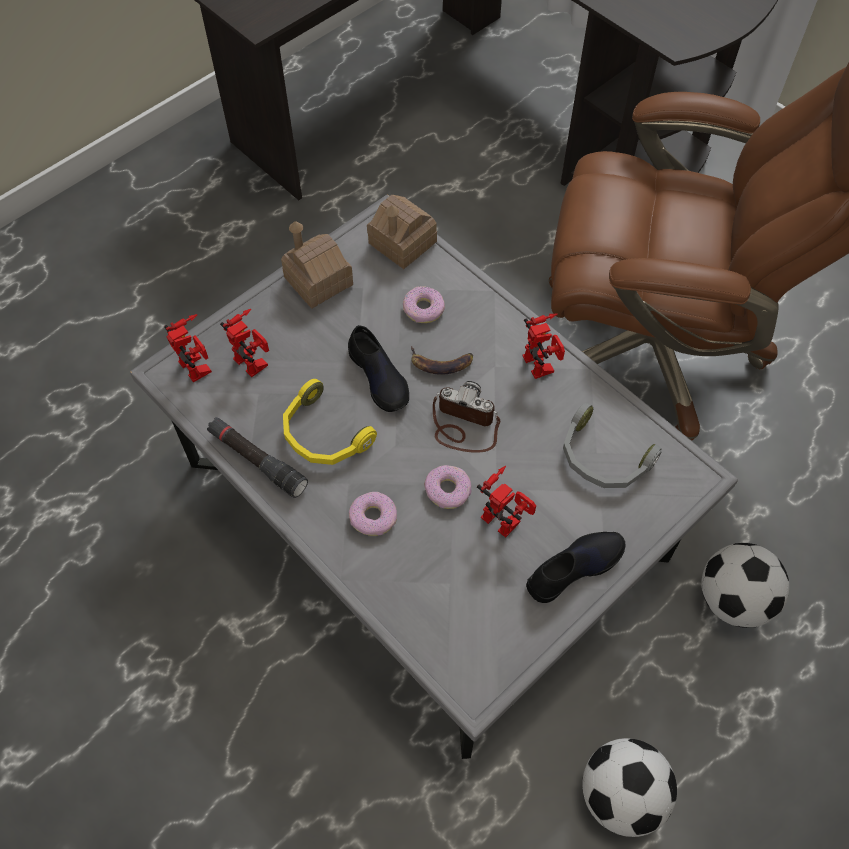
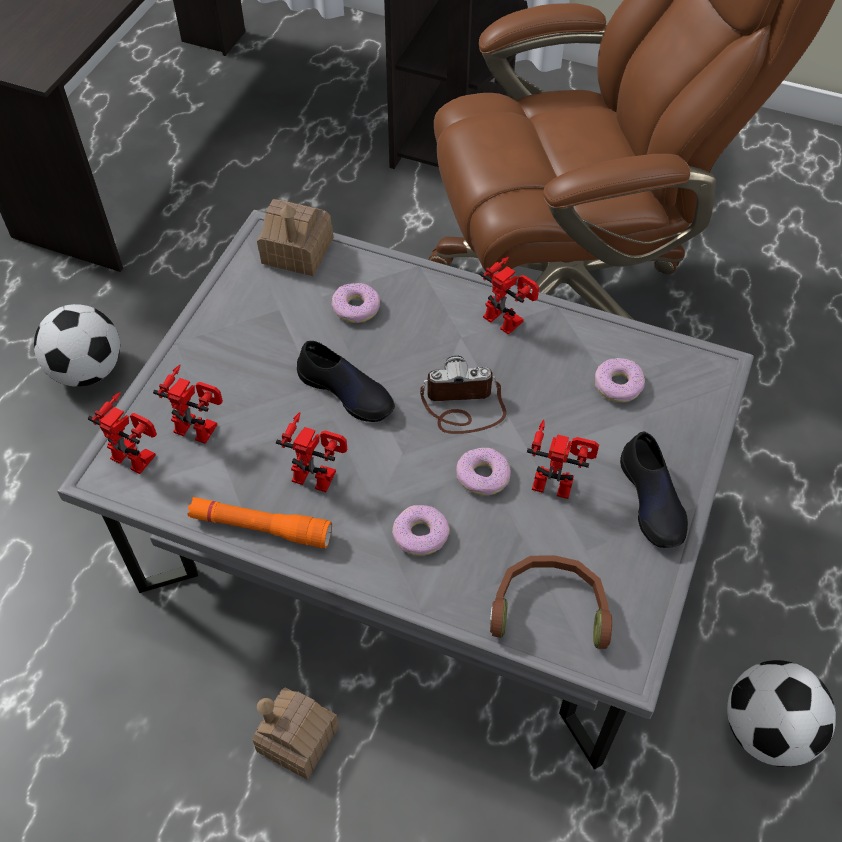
camera: 25 degrees left, 5 degrees down
black flashlight [207,417,308,498] -> orange flashlight [187,497,332,548]
toy house [281,221,353,309] -> toy house moved to [252,687,339,780]
yellow headphones [283,379,377,465] -> toy robot [276,412,347,492]
banana [411,346,473,375] -> none
black shoe [526,532,625,603] -> black shoe turned 135 degrees clockwise [620,431,688,548]
grey headphones [563,403,662,488] -> donut [595,358,645,403]
football [701,543,789,628] -> football moved to [34,304,120,387]
none -> brown headphones [490,555,612,649]

